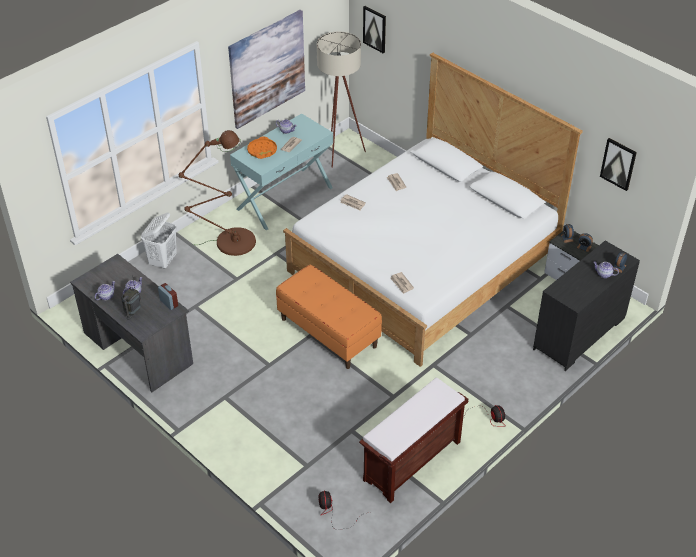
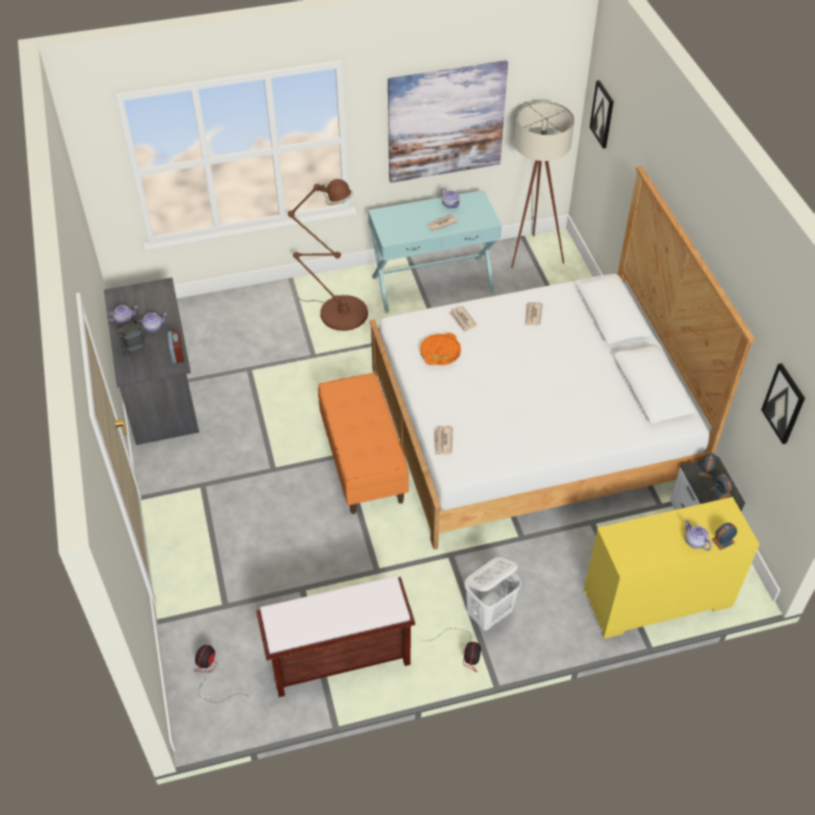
camera: 30 degrees right, 5 degrees up
white laundry basket [141,213,177,269] -> white laundry basket moved to [464,557,521,630]
orange tray [247,137,277,159] -> orange tray moved to [420,333,461,365]
black dresser [533,241,640,371] -> yellow dresser [583,497,760,639]

